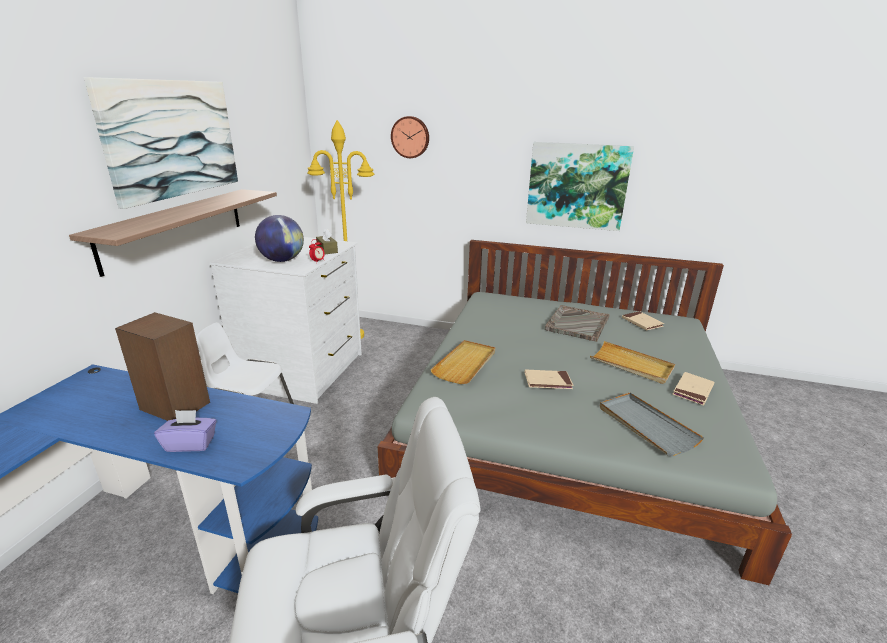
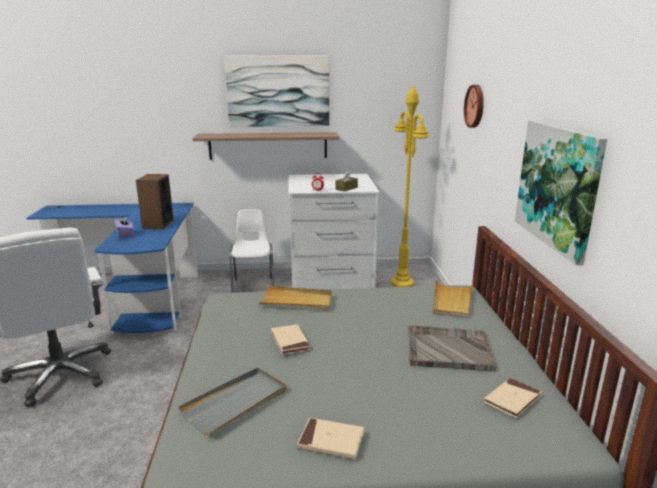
camera: 70 degrees right, 5 degrees down
globe [255,215,304,262] -> none
beige tray [590,341,675,384] -> beige tray moved to [433,280,473,318]

